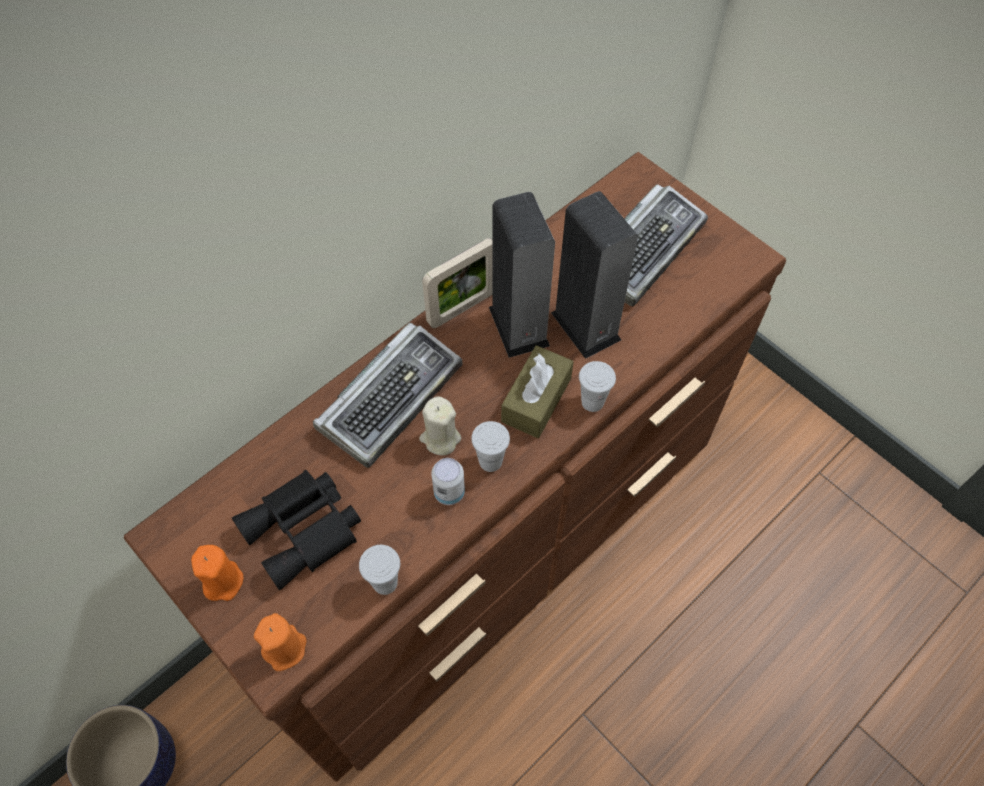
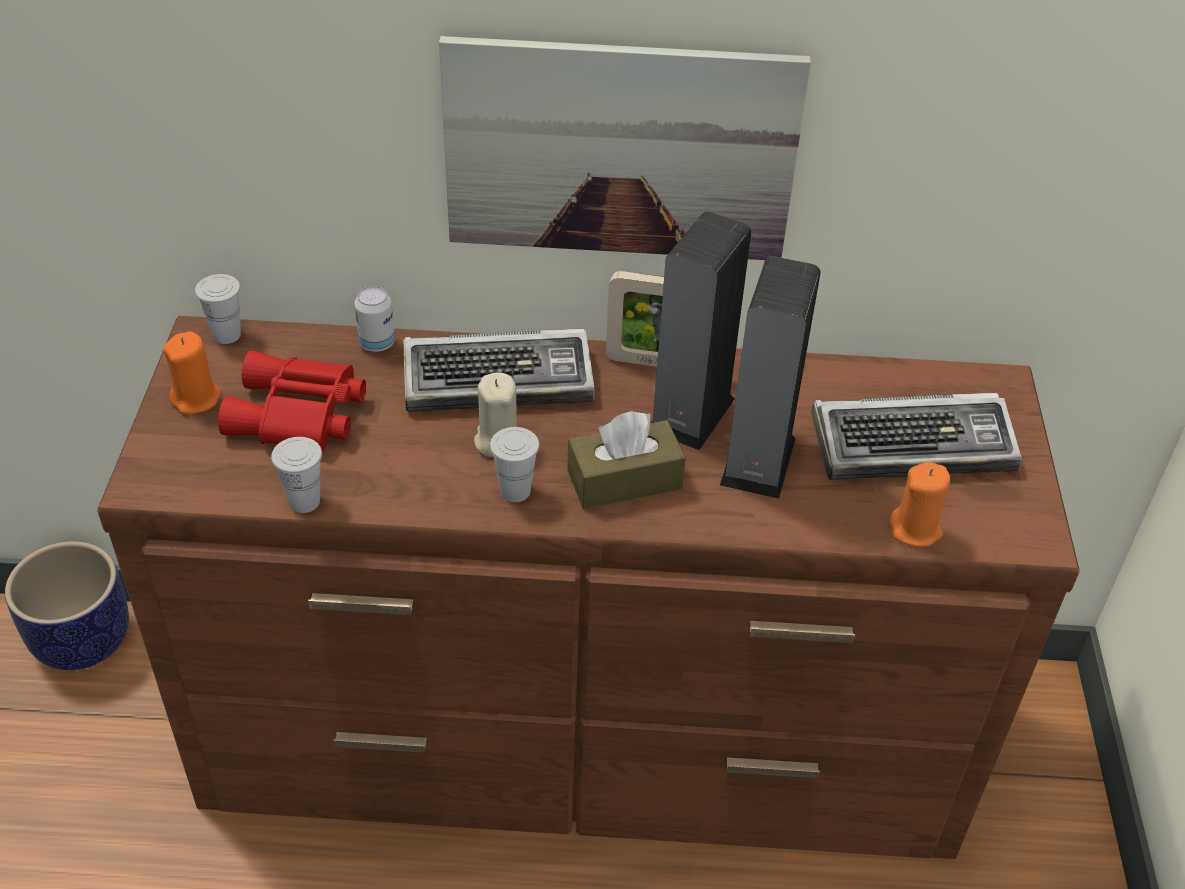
camera: 45 degrees right, 15 degrees down
black binoculars [232,470,361,590] -> red binoculars [218,351,366,452]
orange candle [254,613,306,671] -> orange candle moved to [890,462,950,547]
can [431,458,465,505] -> can moved to [354,286,395,352]
white cup [579,361,616,412] -> white cup moved to [195,274,241,344]
none -> picture [439,36,811,260]

